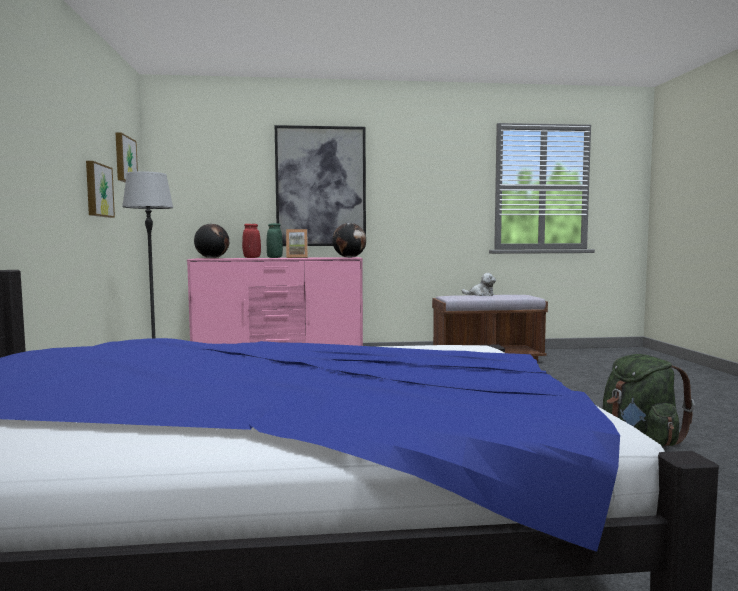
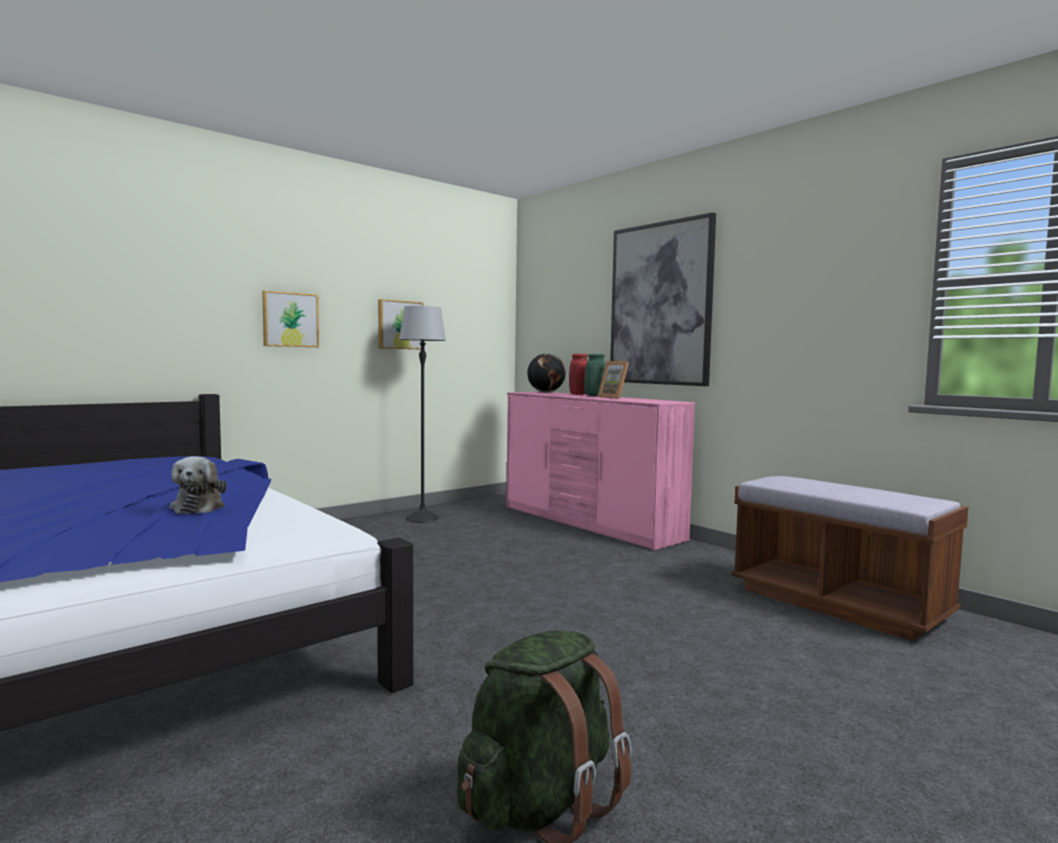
camera: 55 degrees right, 0 degrees up
picture [116,133,138,183] -> picture moved to [262,290,319,347]
globe [332,223,366,258] -> none
plush toy [462,273,496,296] -> plush toy moved to [170,456,227,514]

